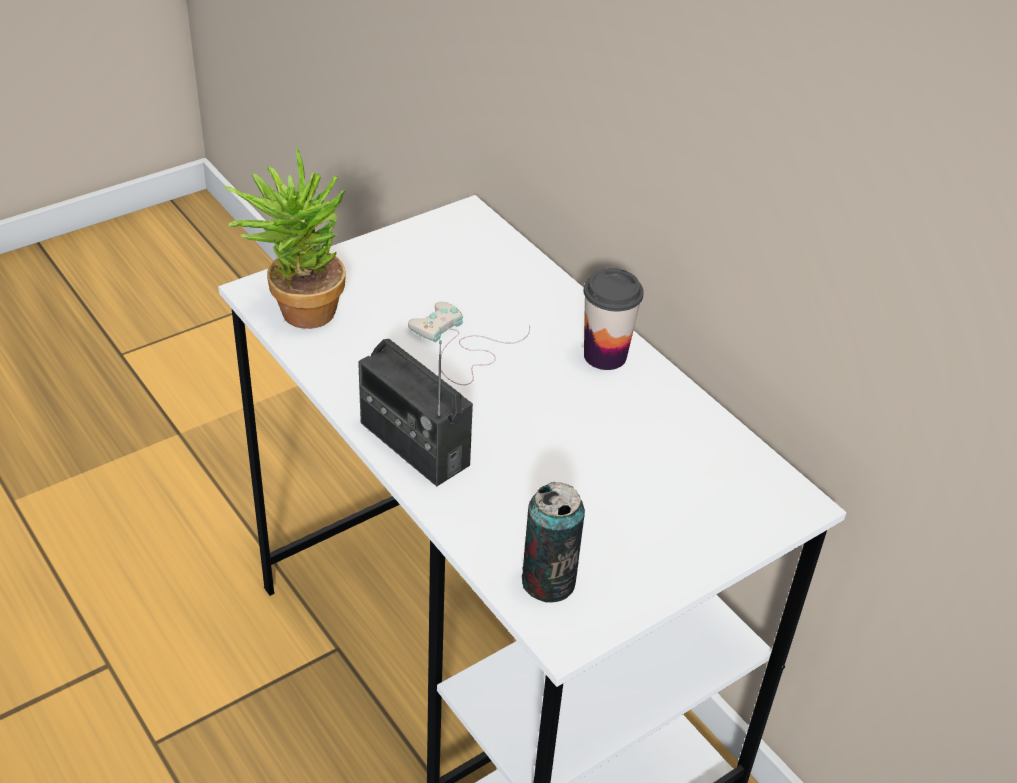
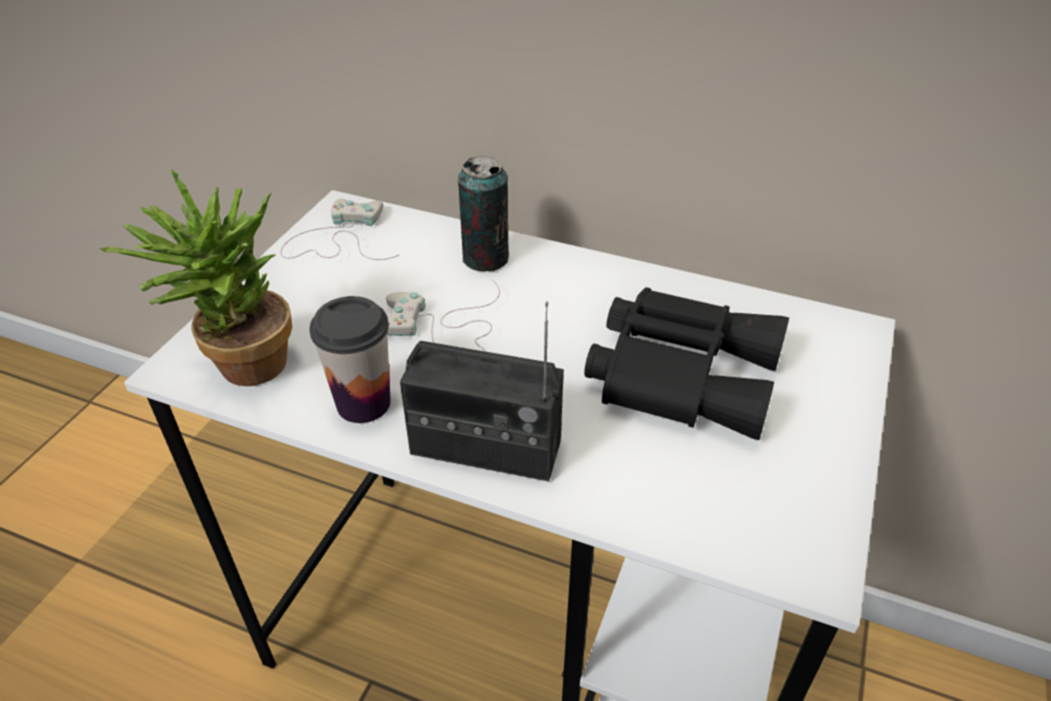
camera: 30 degrees left, 0 degrees up
can [522,482,585,602] -> can moved to [458,156,509,271]
cup [584,268,644,370] -> cup moved to [310,296,391,423]
none -> white game controller [280,199,399,260]
none -> black binoculars [584,287,789,440]

